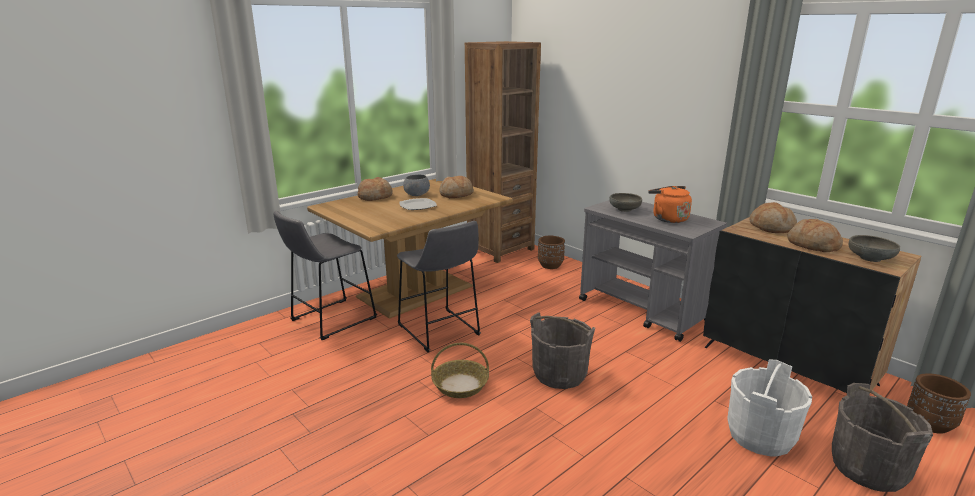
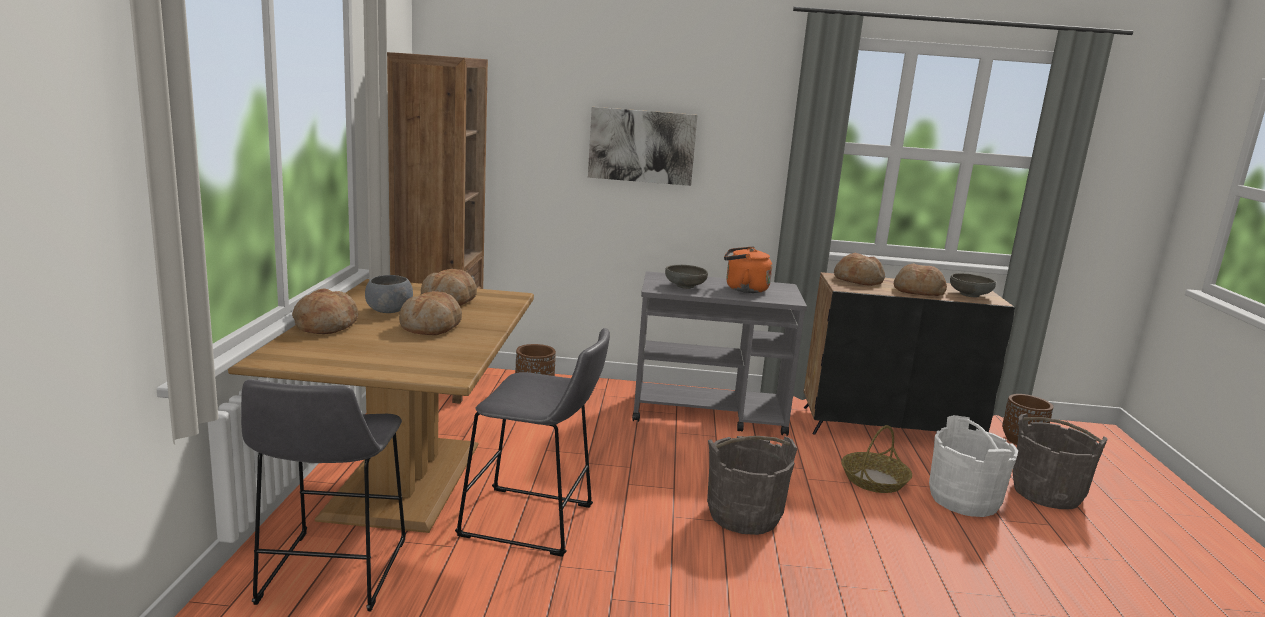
camera: 45 degrees left, 5 degrees down
plate [399,198,437,210] -> bread [399,291,462,335]
basket [431,343,489,398] -> basket moved to [841,425,912,493]
none -> picture [588,107,698,186]

